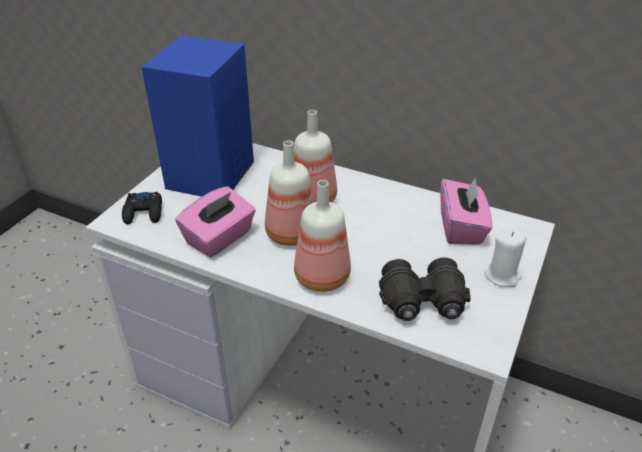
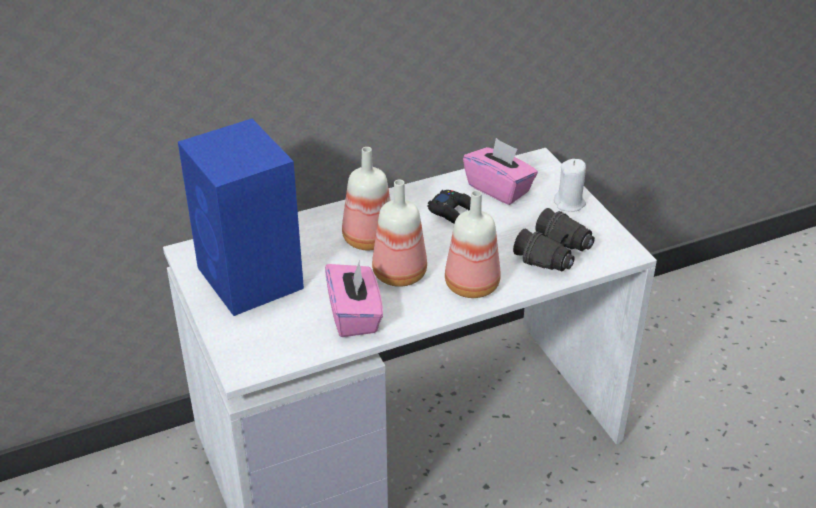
camera: 50 degrees left, 0 degrees up
black game controller [122,192,162,224] -> black game controller moved to [428,190,471,224]

